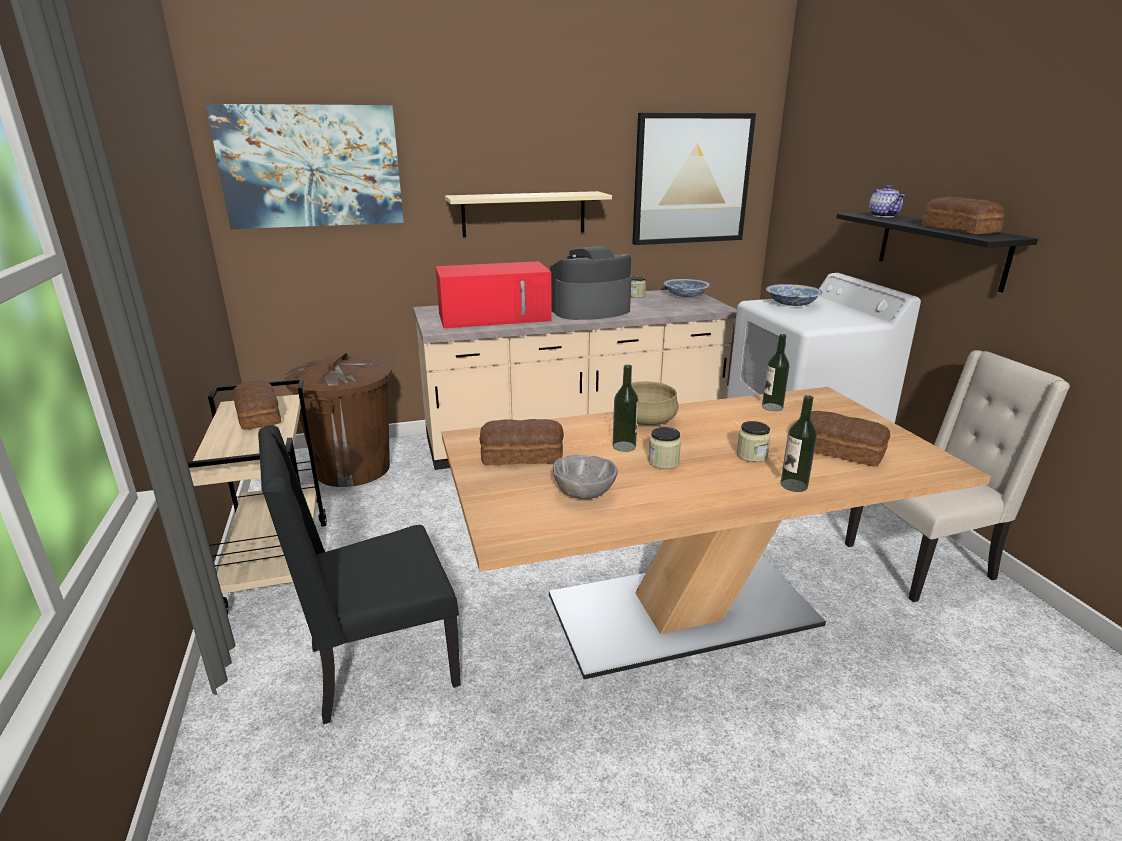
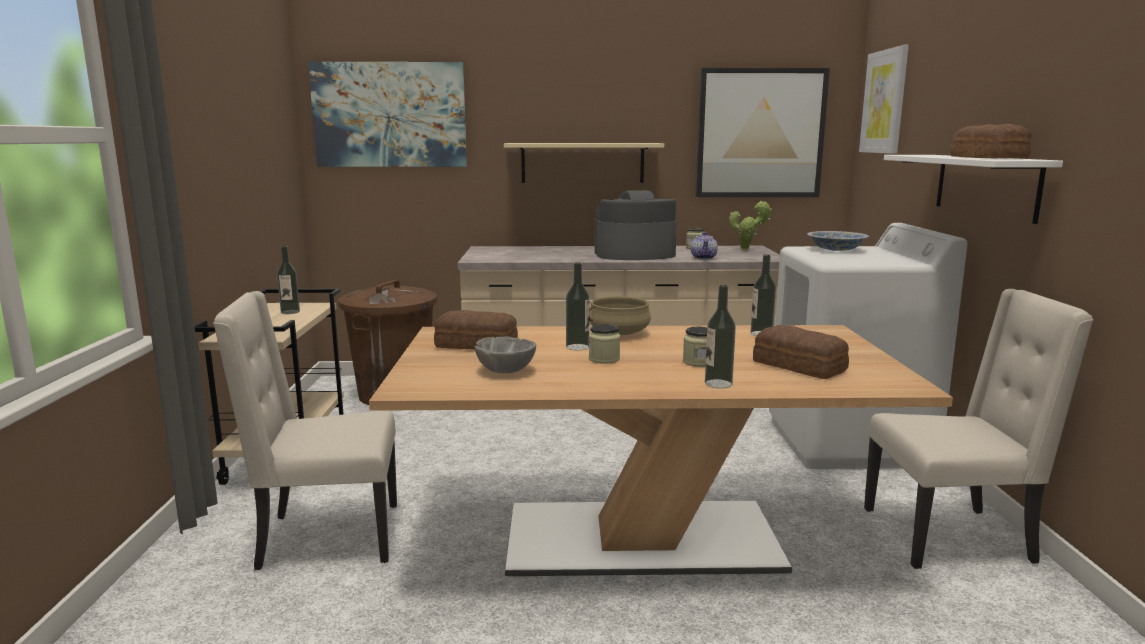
camera: 15 degrees right, 10 degrees down
bread [233,380,281,430] -> bottle [277,246,300,314]
black chair [258,425,461,724] -> beige chair [213,291,397,570]
red microwave [435,261,552,328] -> none
bowl [664,279,710,297] -> potted plant [729,200,772,251]
black shelf [836,212,1038,292] -> white shelf [884,155,1063,224]
teapot [869,185,905,217] -> teapot moved to [691,232,718,260]
none -> picture [859,45,909,154]

